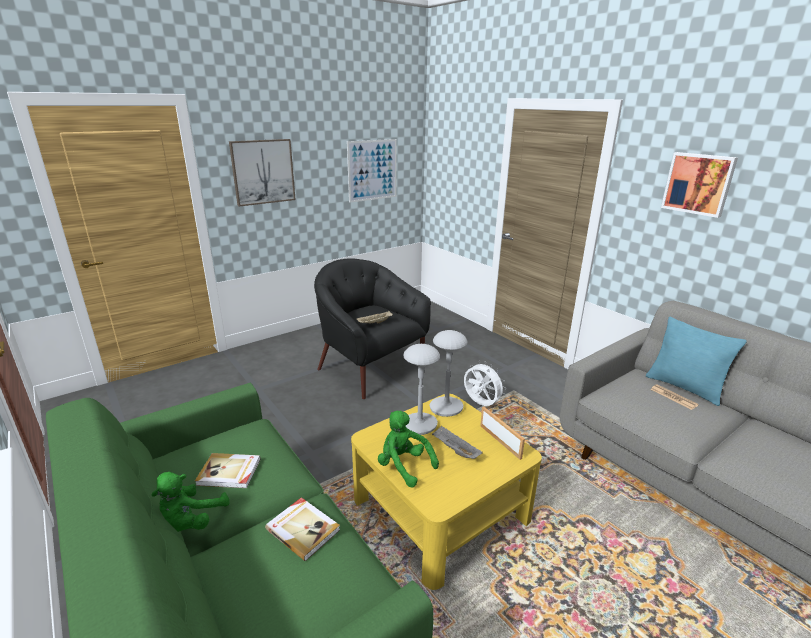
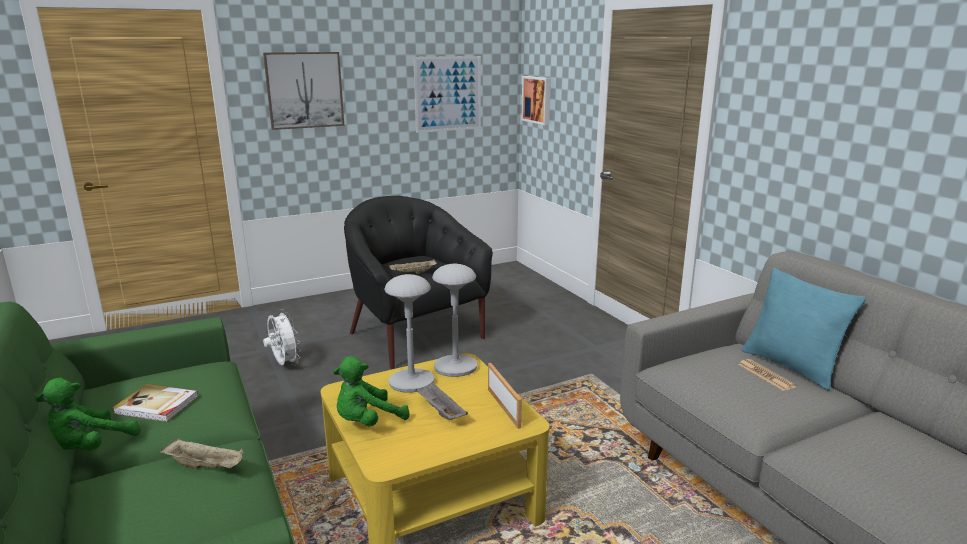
camera: 10 degrees right, 5 degrees down
book [265,497,340,561] -> beige tray [160,439,244,470]
green plush toy [378,411,439,488] -> green plush toy turned 90 degrees counterclockwise [333,356,410,426]
white fan [464,361,506,406] -> white fan moved to [263,309,301,366]
picture [661,152,738,218] -> picture moved to [522,76,551,125]

